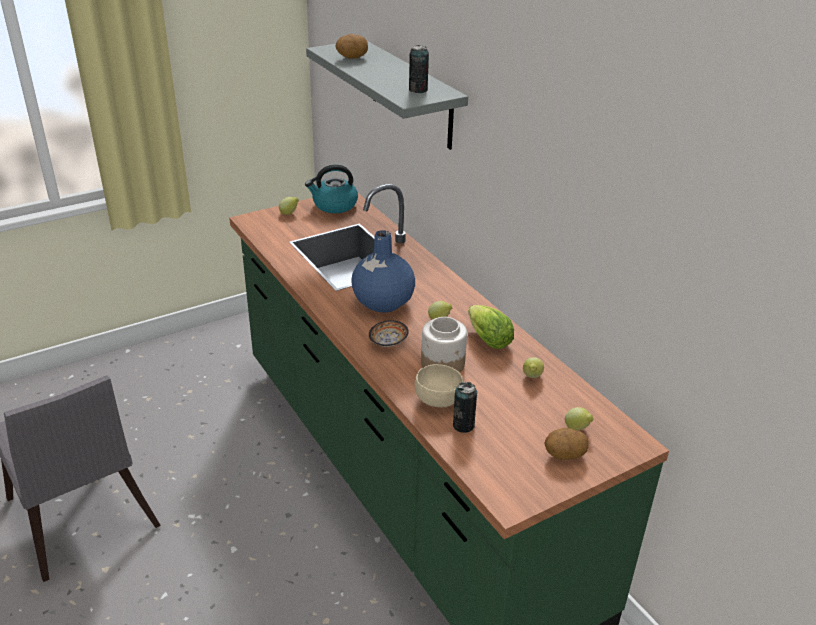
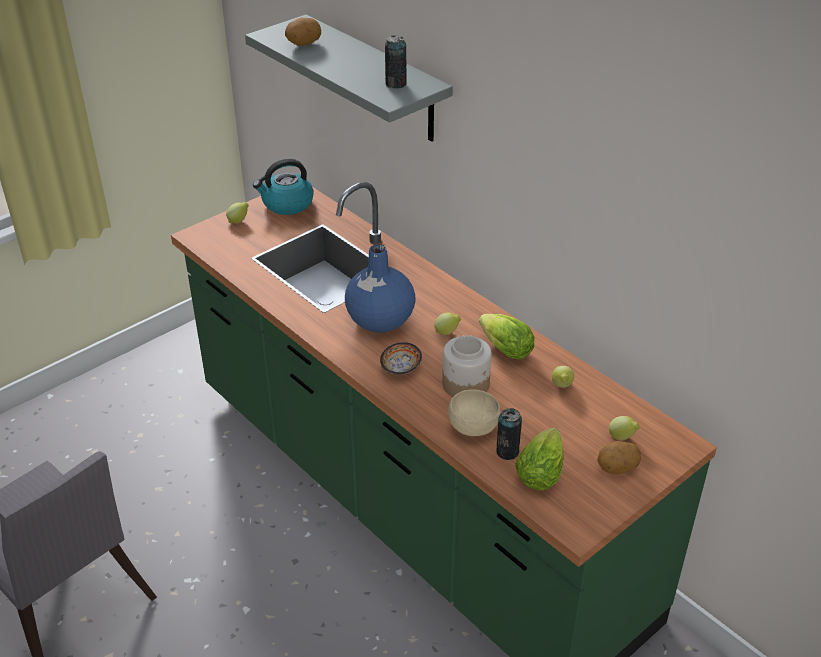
camera: 10 degrees left, 5 degrees up
none -> lettuce [515,428,564,490]

